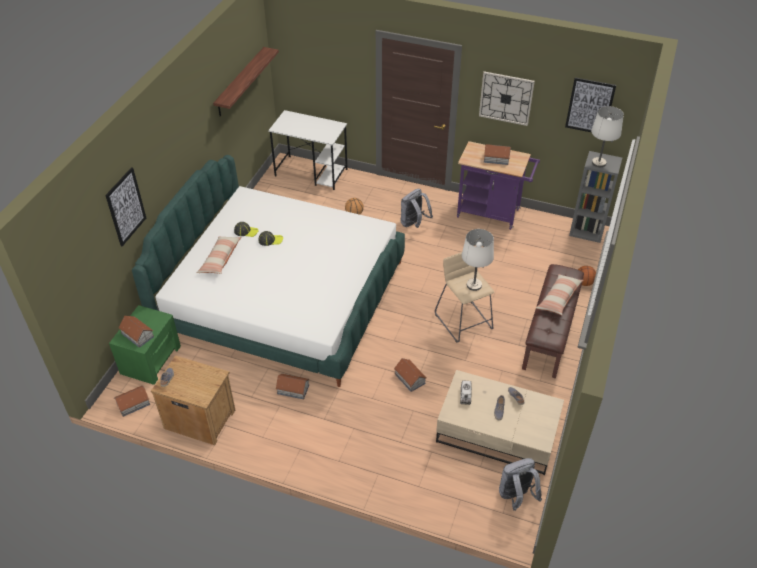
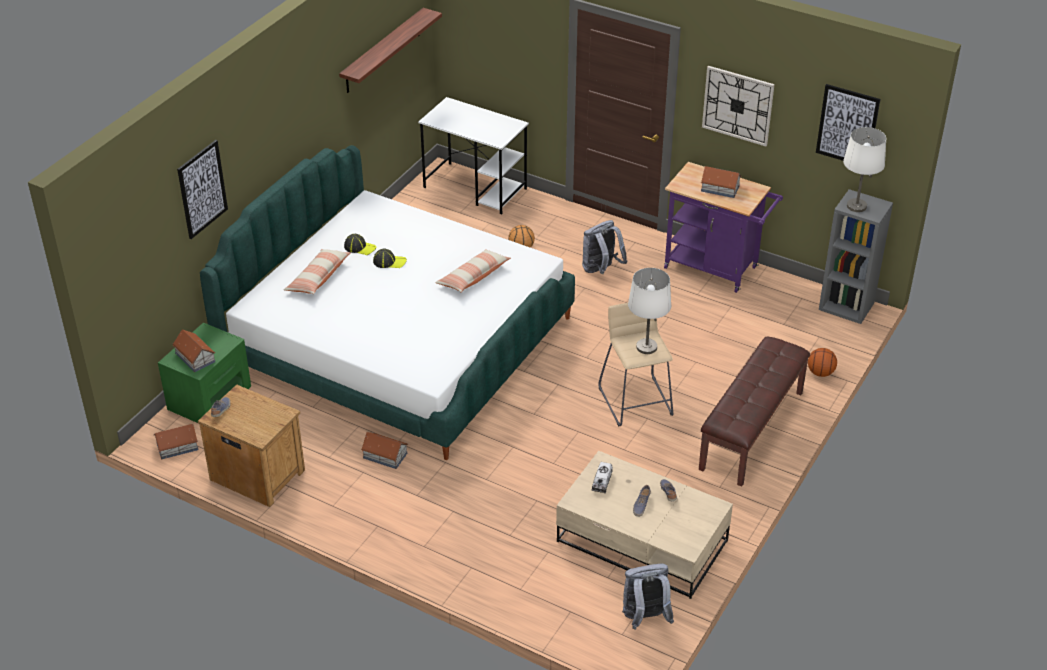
camera: 10 degrees right, 5 degrees down
toy house [394,358,427,392] -> none
pillow [536,274,584,315] -> pillow moved to [435,249,511,292]

